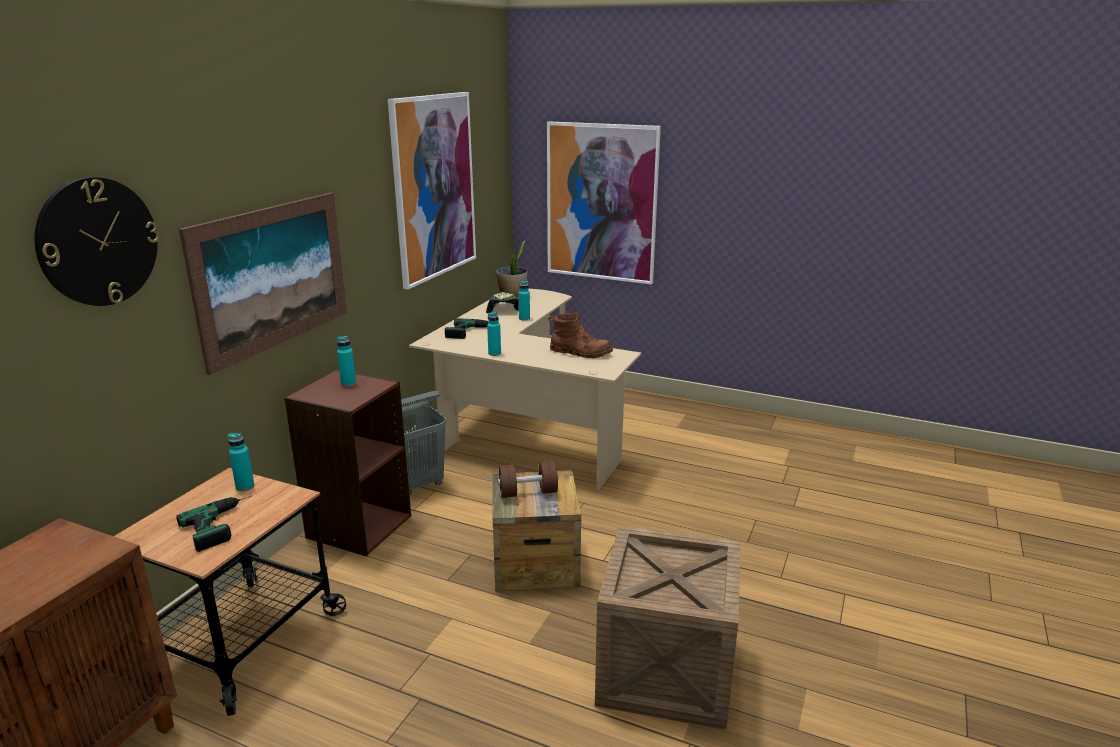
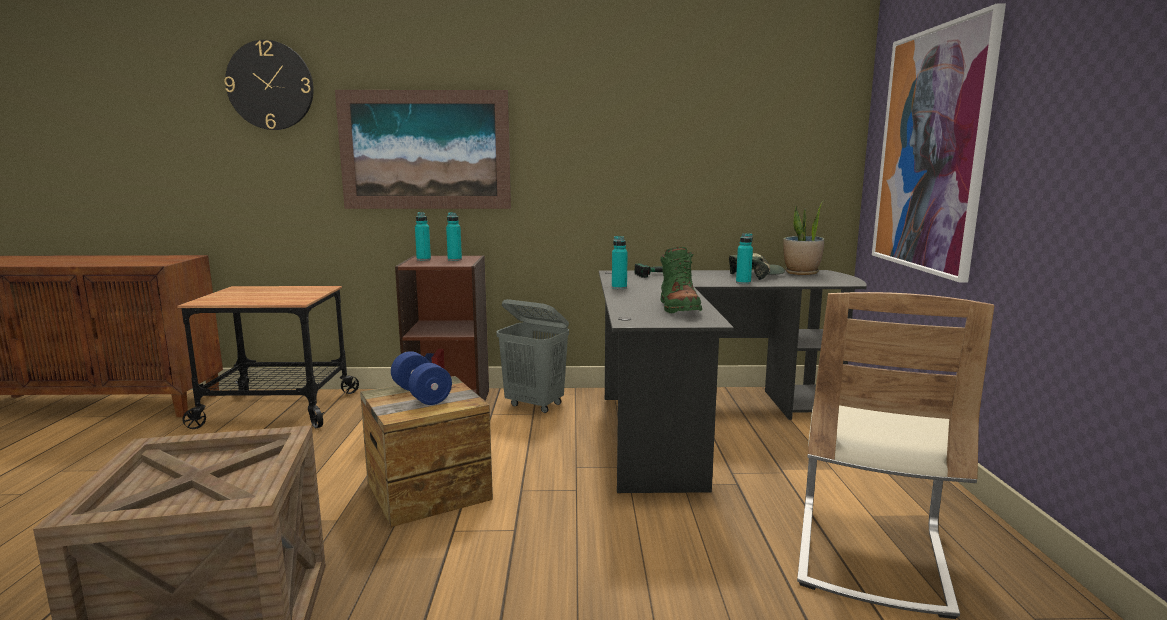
camera: 65 degrees right, 10 degrees down
power drill [176,496,252,552] -> none
turquoise bottle [228,433,254,491] -> turquoise bottle moved to [415,212,431,261]
picture [388,92,476,289] -> none
beige desk [409,289,641,490] -> black desk [599,270,867,493]
brown dumbbell [498,461,558,498] -> blue dumbbell [391,351,452,405]
brown boot [548,311,613,358] -> green boot [660,247,702,314]
none -> beige chair [797,292,994,619]

